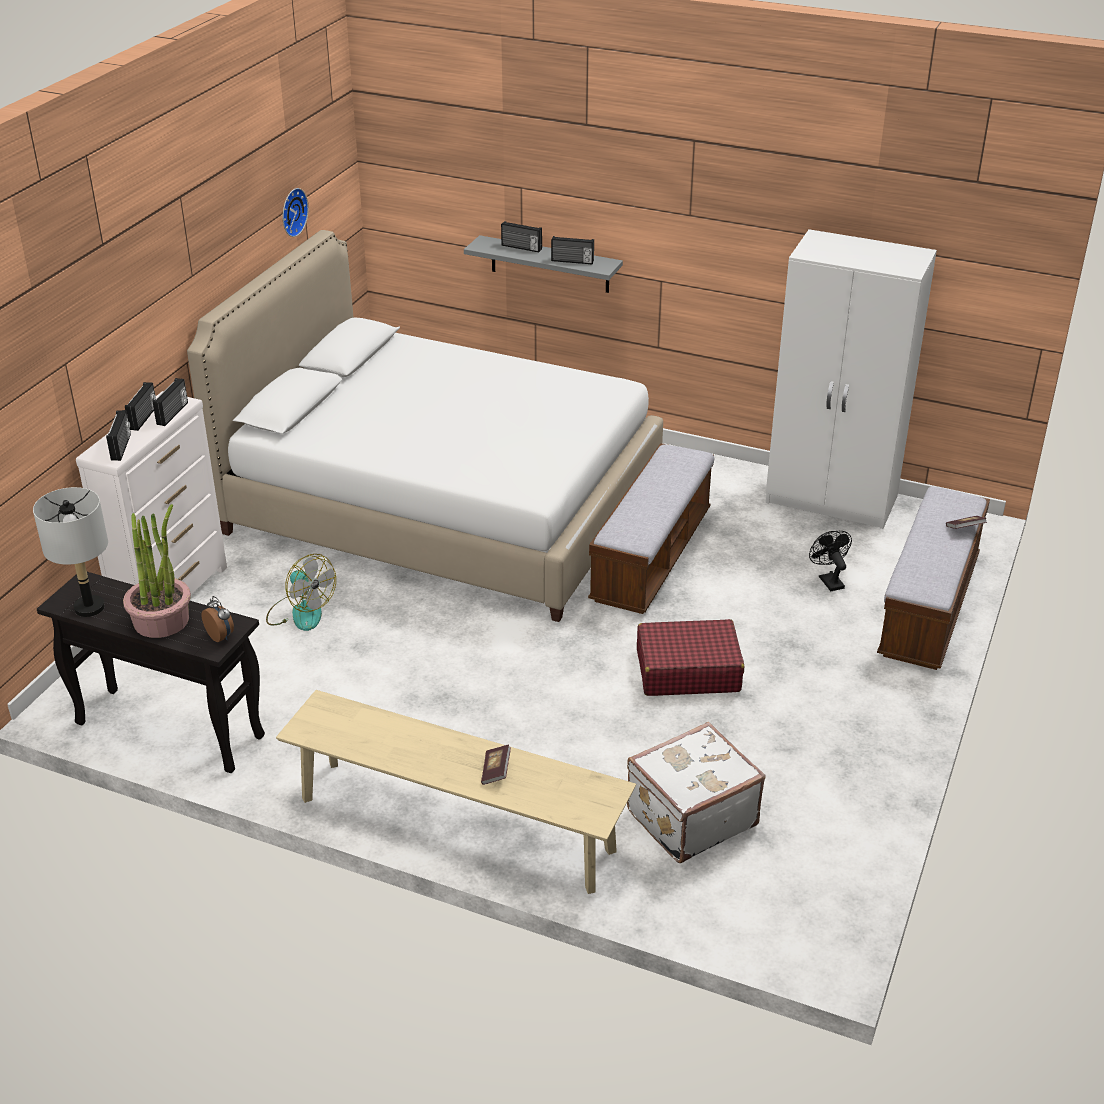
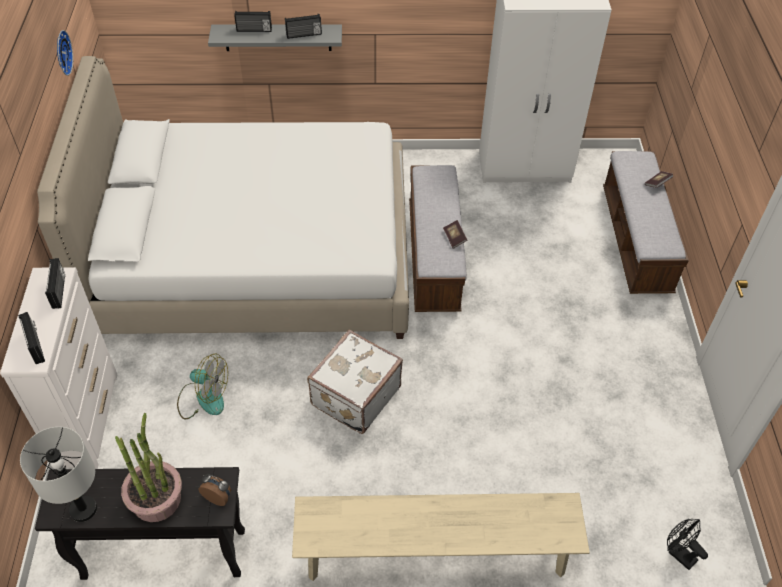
camera: 25 degrees left, 15 degrees up
radio [125,382,156,431] -> none
book [481,745,511,785] -> book moved to [443,220,467,249]
white suitcase [627,722,765,863] -> white suitcase moved to [307,330,403,434]
red suitcase [637,619,744,696] -> none
black fan [809,531,852,591] -> black fan moved to [667,519,708,570]

